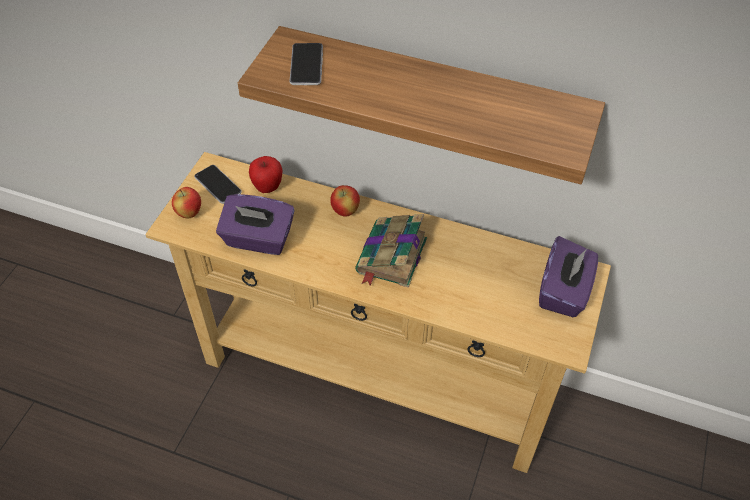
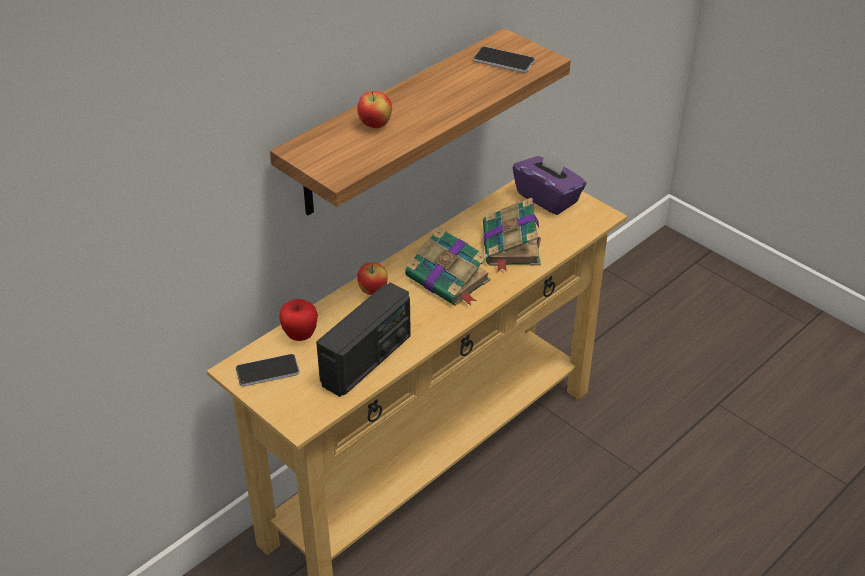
camera: 65 degrees left, 10 degrees down
apple [172,187,201,218] -> apple moved to [357,91,392,128]
purple tissue box [216,194,295,255] -> radio [316,282,411,397]
phone [289,43,323,85] -> phone moved to [473,47,535,73]
none -> book [483,198,541,271]

